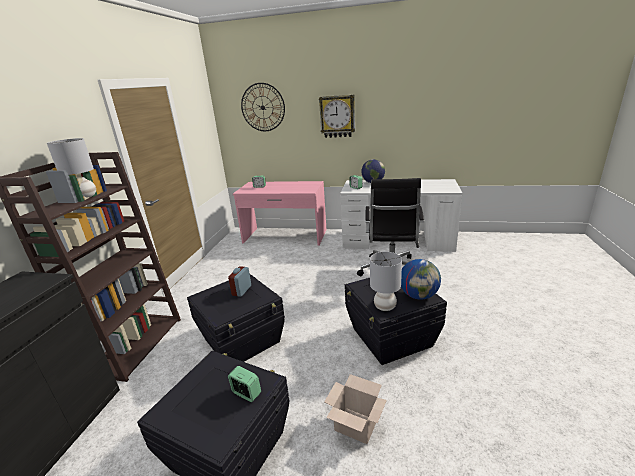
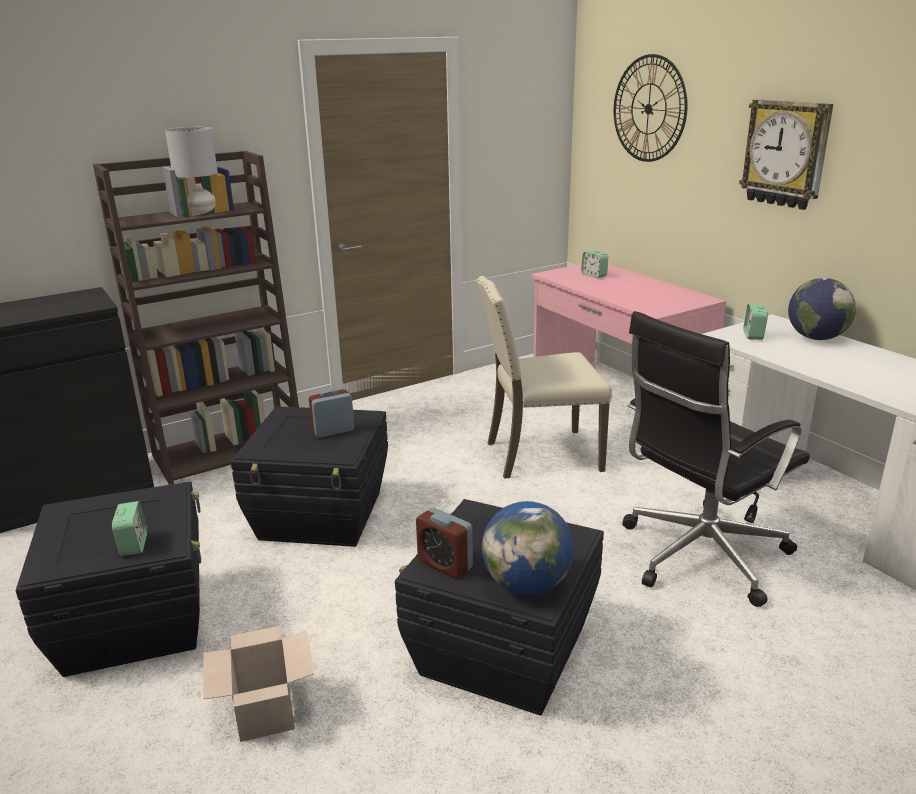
camera: 45 degrees right, 0 degrees up
grey table lamp [370,252,402,311] -> alarm clock [416,508,473,578]
none -> beige chair [476,276,612,479]

